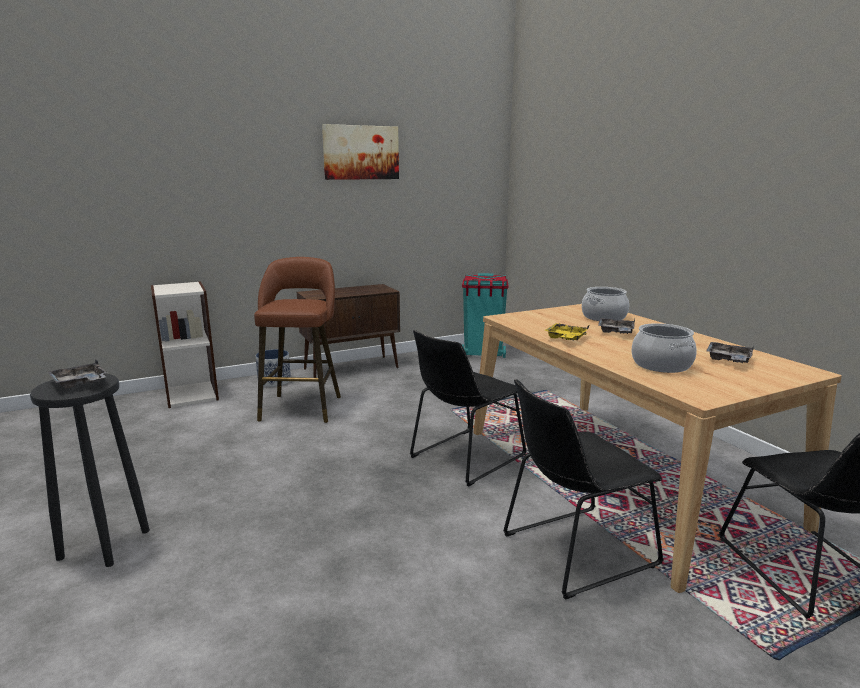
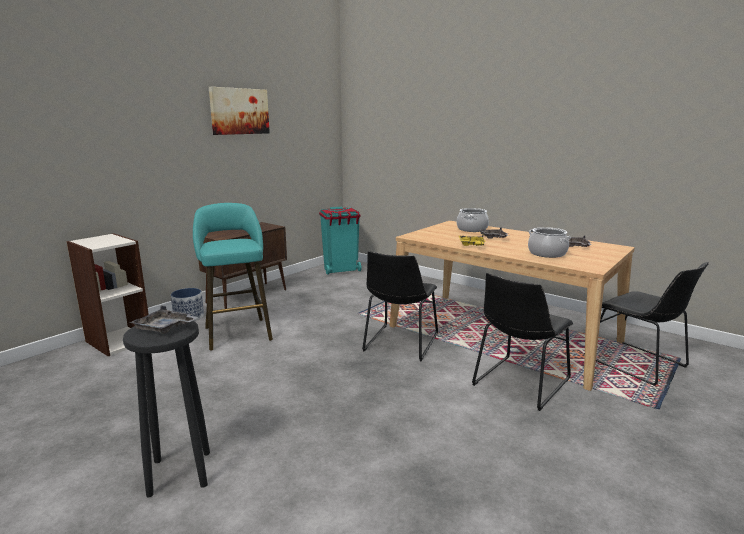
camera: 25 degrees left, 0 degrees up
brown stool [254,257,341,423] -> turquoise stool [193,203,273,350]

